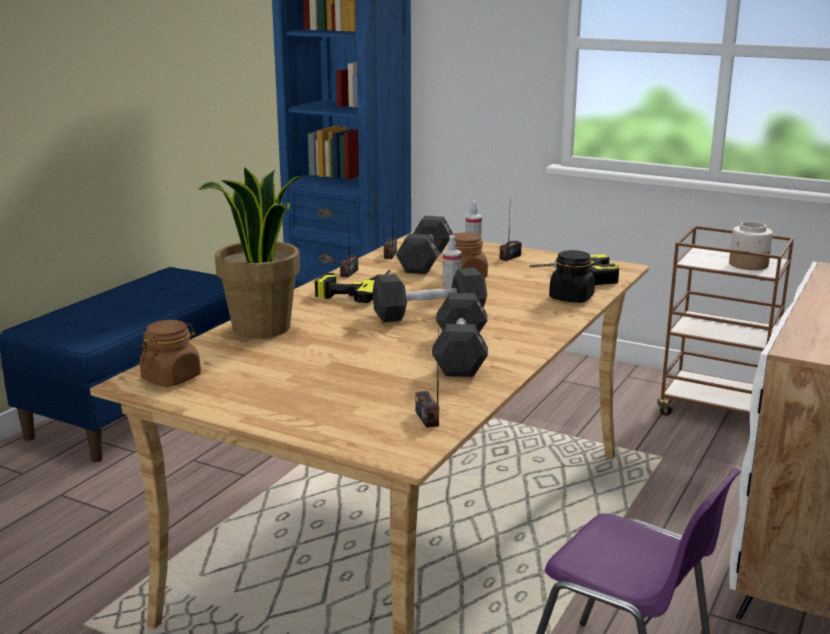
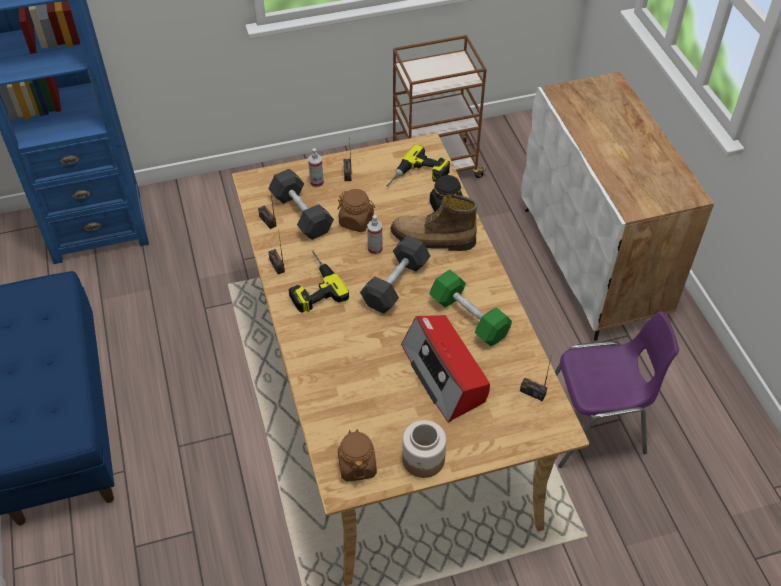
camera: 45 degrees left, 30 degrees up
potted plant [199,167,304,338] -> none
black dumbbell [432,293,488,377] -> green dumbbell [429,270,512,346]
jar [729,222,773,270] -> jar moved to [402,420,447,478]
none -> boot [390,194,477,251]
none -> radio [401,315,490,423]

